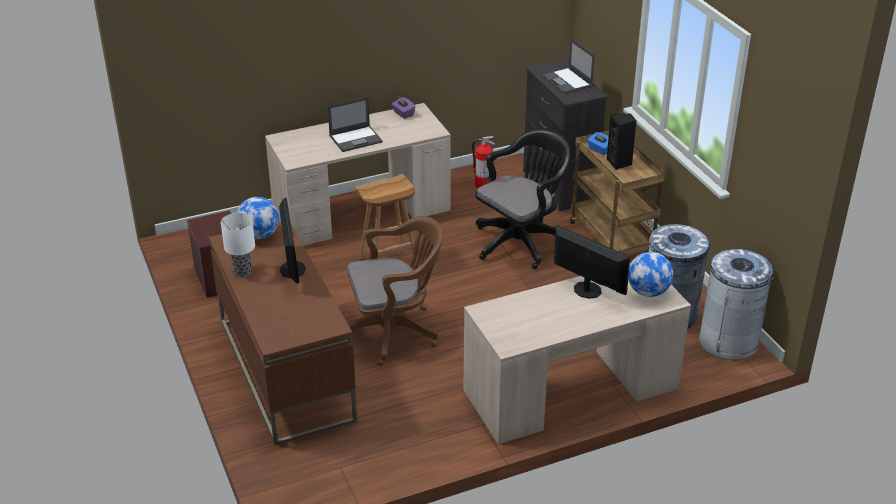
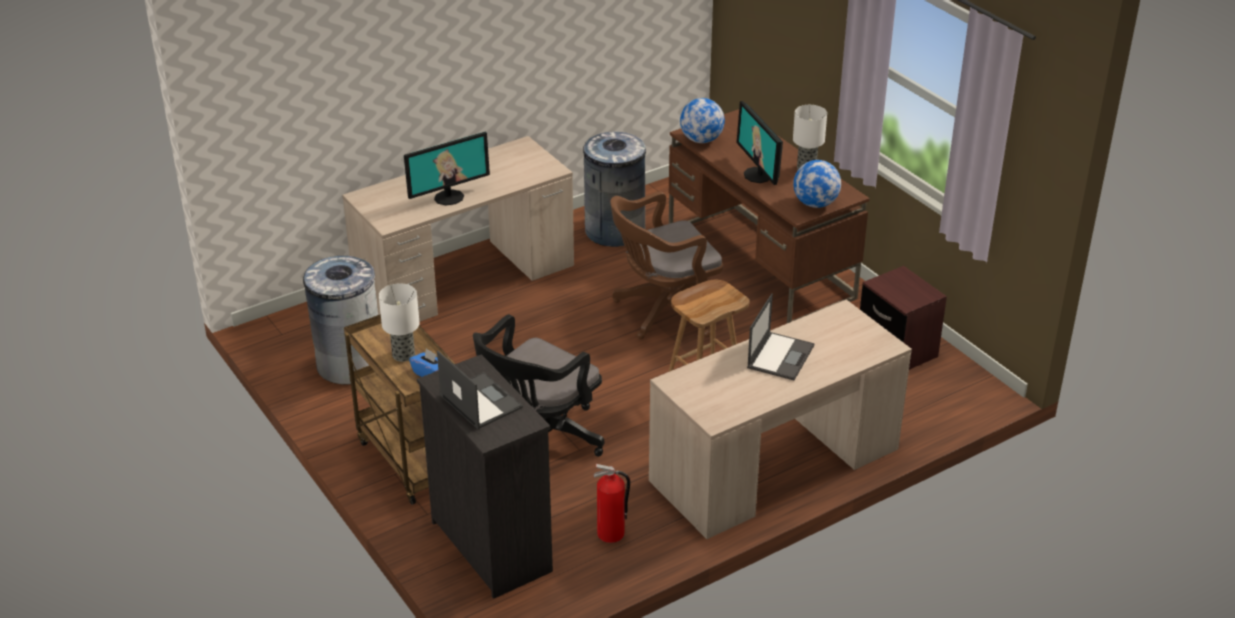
camera: 170 degrees right, 0 degrees up
laptop [328,97,383,152] -> laptop turned 150 degrees clockwise [747,294,815,380]
purple tissue box [391,97,415,119] -> none
monitor [554,225,630,299] -> monitor turned 60 degrees counterclockwise [404,132,490,205]
black speaker [607,113,637,170] -> table lamp [379,283,420,362]
globe [628,252,673,297] -> globe moved to [680,98,725,143]
grey trash can [699,249,773,360] -> grey trash can moved to [583,132,646,247]

